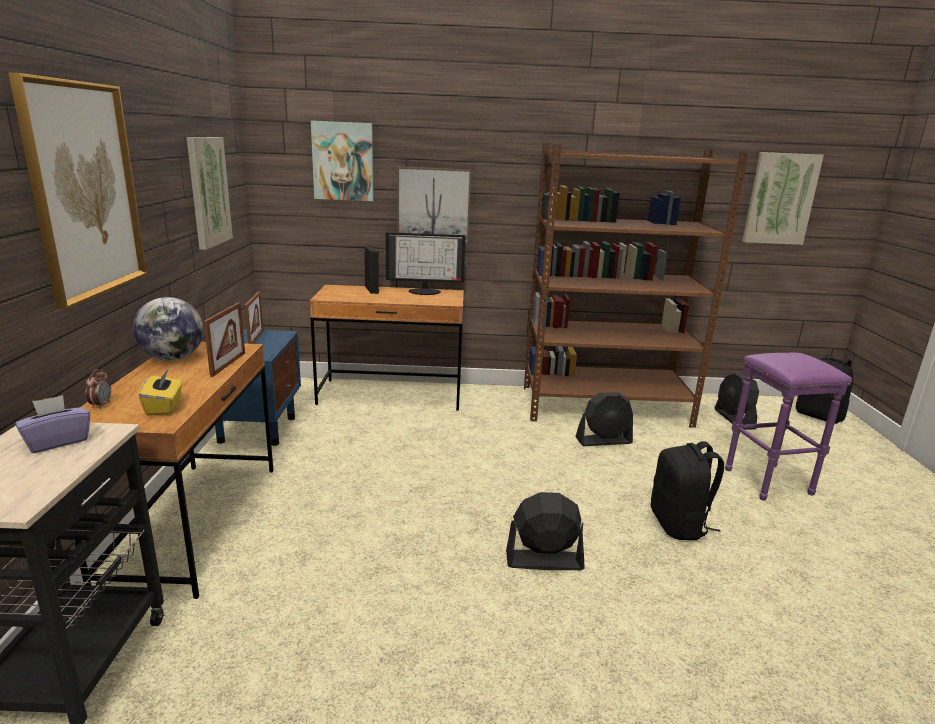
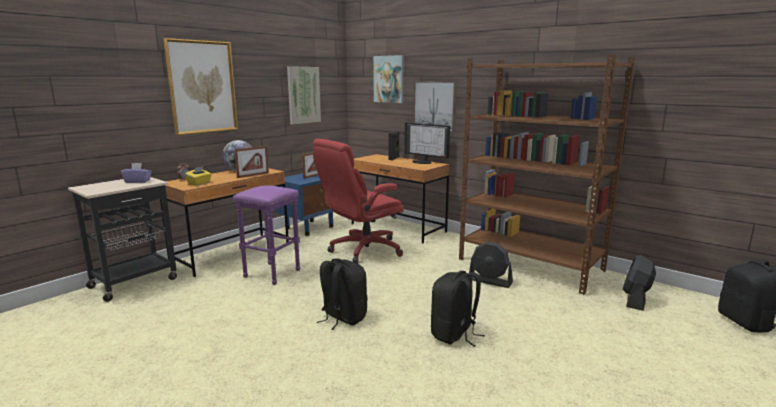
camera: 40 degrees right, 5 degrees down
black fan [506,492,585,570] -> black backpack [317,258,368,330]
purple stool [725,353,852,501] -> purple stool moved to [233,185,300,285]
picture [742,152,824,245] -> none
none -> red office chair [313,139,404,264]

